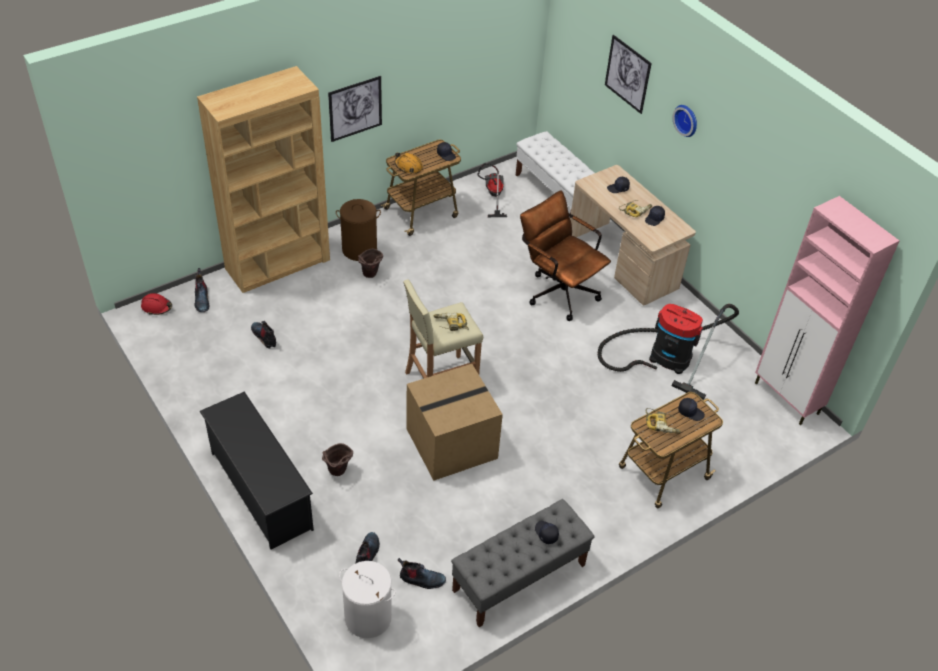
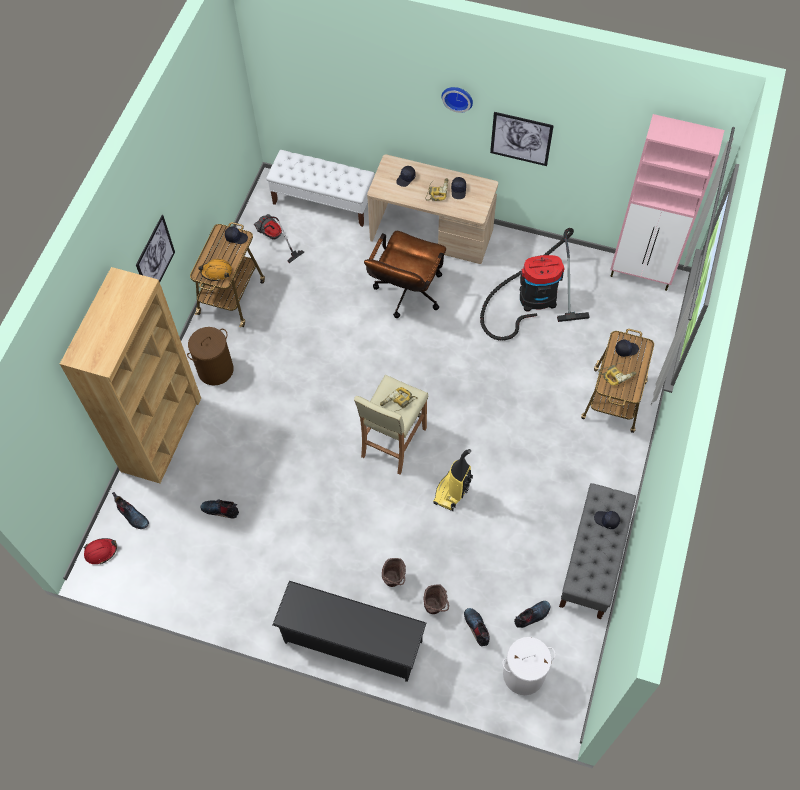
camera: 35 degrees left, 15 degrees up
brown bucket [358,248,383,278] -> brown bucket moved to [424,584,449,614]
cardboard box [406,364,503,481] -> vacuum cleaner [433,449,473,511]
brown office chair [520,190,611,321] -> brown office chair turned 75 degrees counterclockwise [364,231,446,318]
picture [605,35,652,114] -> picture moved to [490,112,554,166]

